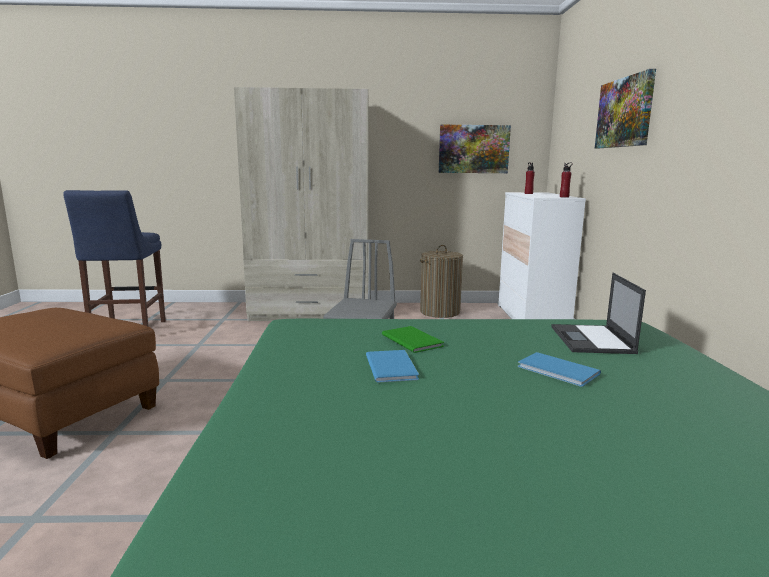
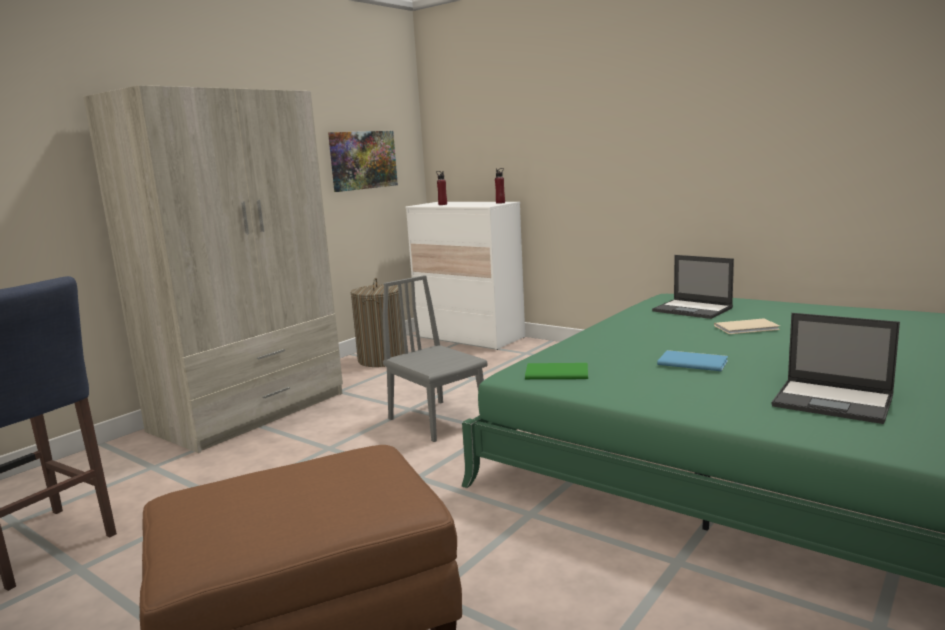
camera: 50 degrees left, 0 degrees up
green book [382,326,444,353] -> green book moved to [525,363,588,379]
blue book [518,352,601,387] -> beige book [714,318,780,334]
picture [595,69,656,148] -> none
none -> laptop [772,313,900,424]

